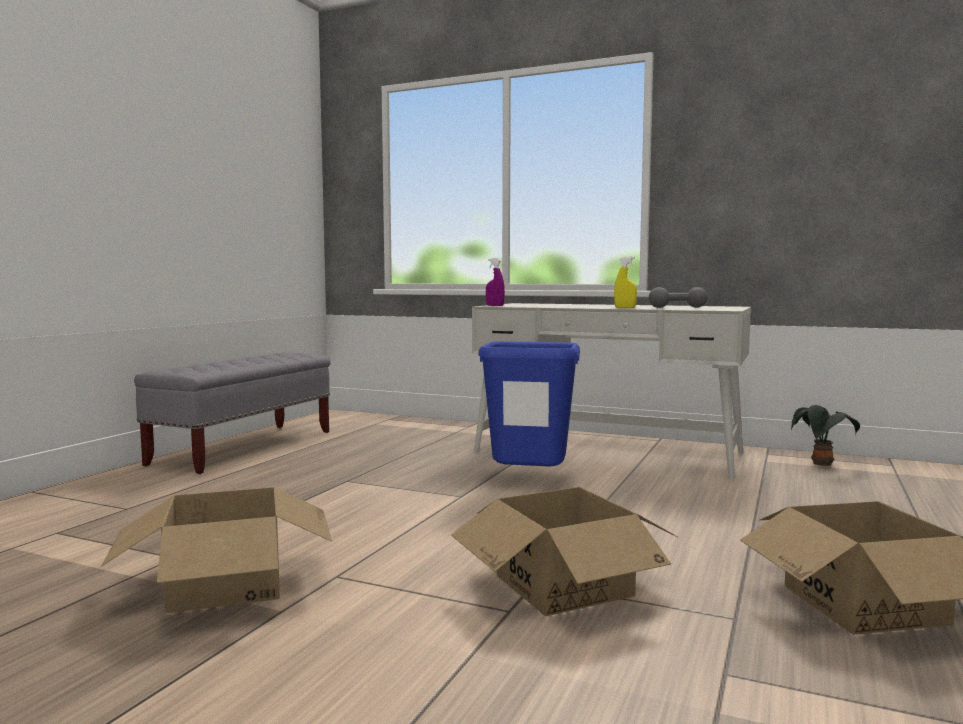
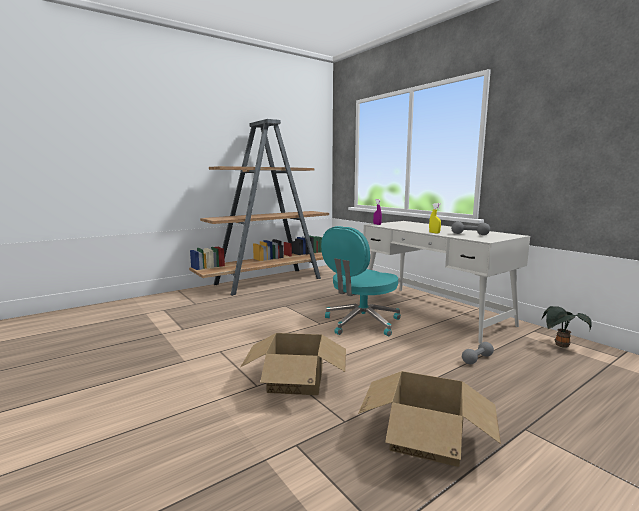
camera: 30 degrees right, 5 degrees up
cardboard box [101,487,332,613] -> none
grey bench [134,352,330,474] -> brown bookcase [189,119,329,296]
blue trash can [479,341,580,466] -> turquoise office chair [321,226,401,336]
none -> grey dumbbell [462,342,494,364]

